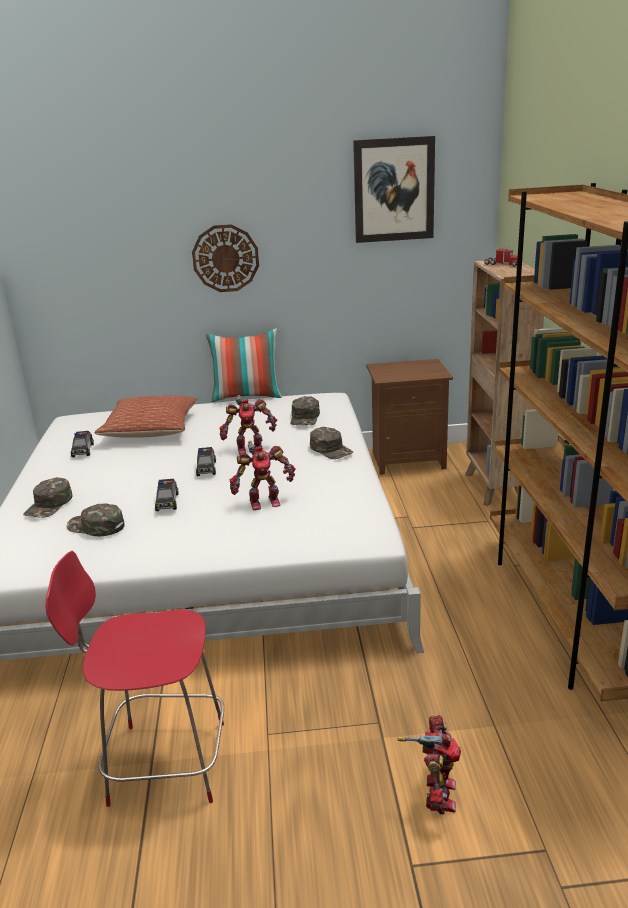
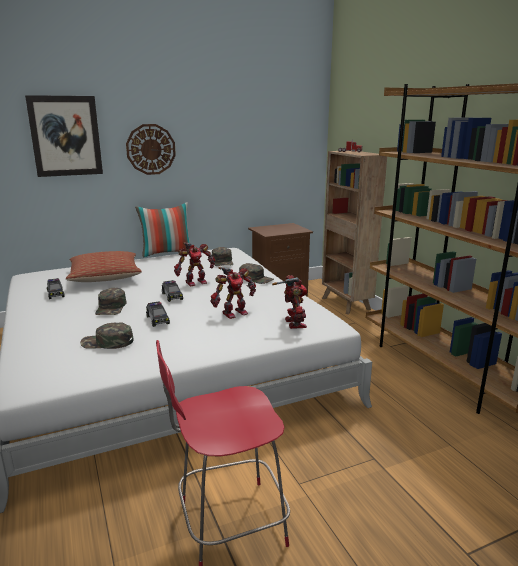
camera: 20 degrees left, 5 degrees down
green cap [23,477,72,518] -> green cap moved to [95,288,126,315]
picture [353,136,435,243] -> picture moved to [25,95,103,177]
toy robot [397,714,461,815] -> toy robot moved to [272,275,307,329]

